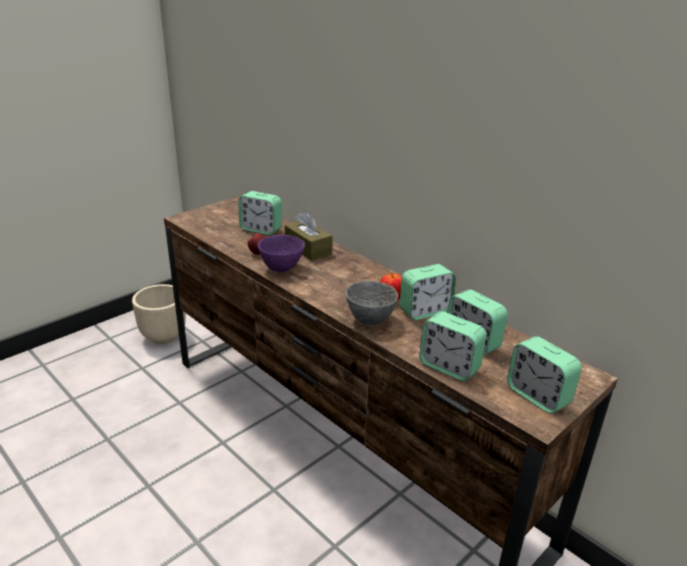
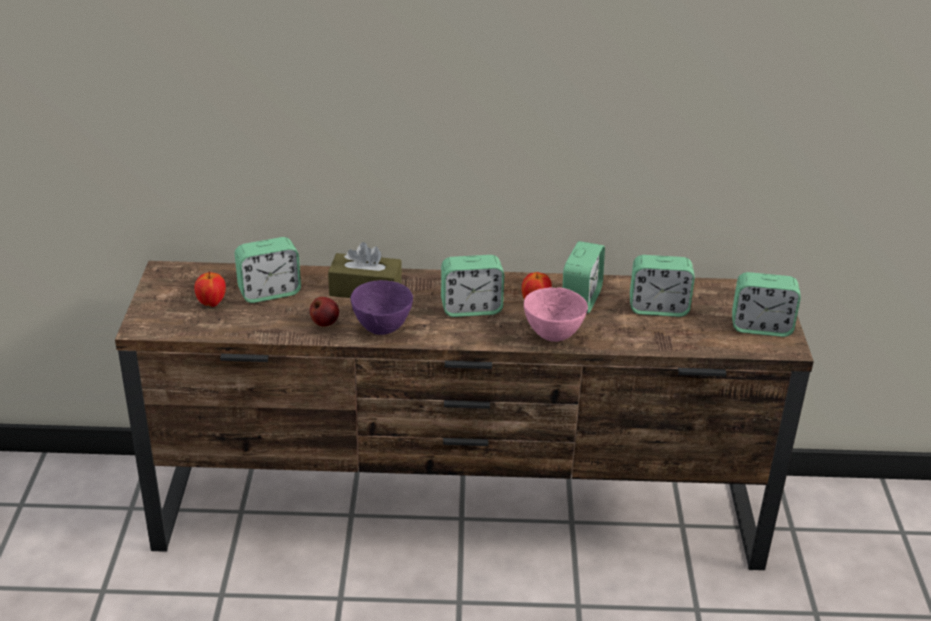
camera: 45 degrees left, 5 degrees up
beige planter [132,284,186,344] -> none
grey bowl [346,281,398,325] -> pink bowl [524,287,588,342]
alarm clock [419,311,487,381] -> alarm clock moved to [441,255,504,317]
none -> apple [194,271,226,307]

